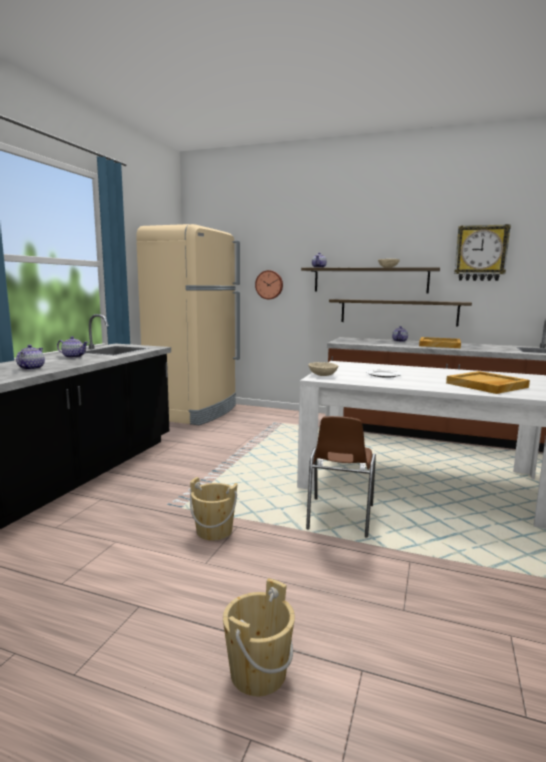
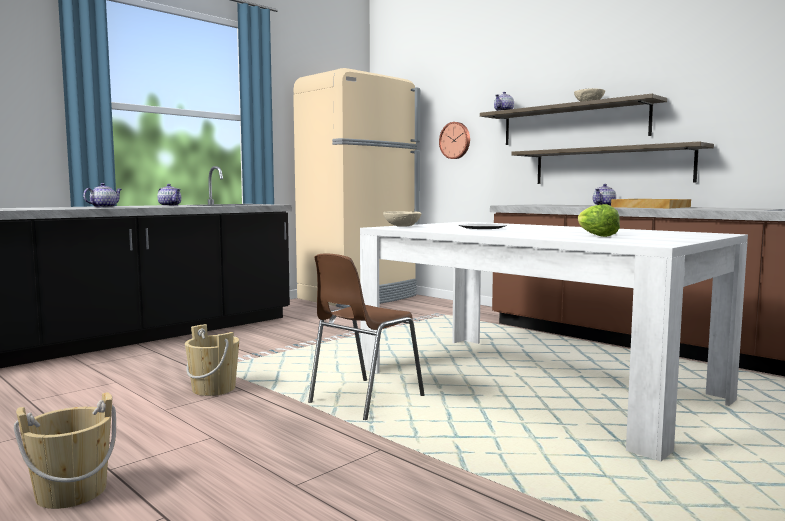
camera: 25 degrees right, 5 degrees down
beige tray [446,371,530,394] -> lettuce [578,204,620,237]
wall clock [454,224,511,281] -> none

